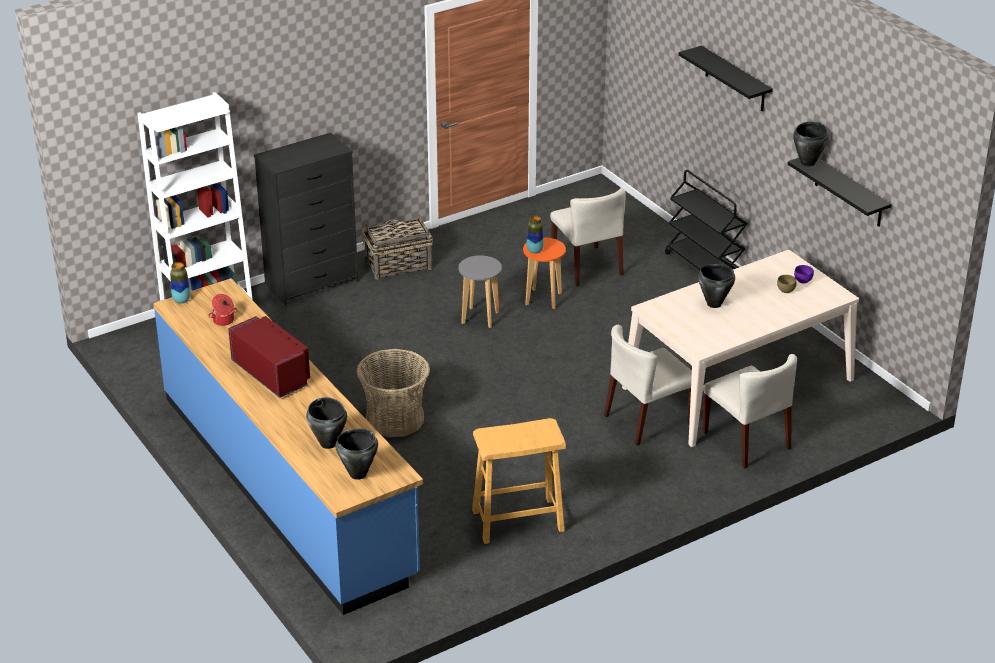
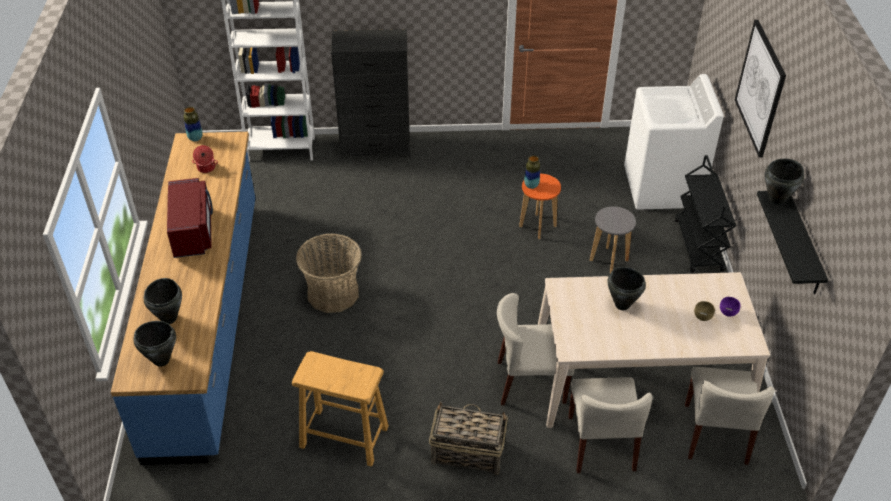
camera: 30 degrees right, 10 degrees up
basket [363,214,433,280] -> basket moved to [429,402,508,475]
grey stool [458,255,502,328] -> grey stool moved to [590,206,636,273]
beige chair [550,188,626,286] -> beige chair moved to [685,367,774,465]
black shelf [678,46,773,111] -> picture [735,20,786,158]
none -> white washing machine [624,74,724,210]

